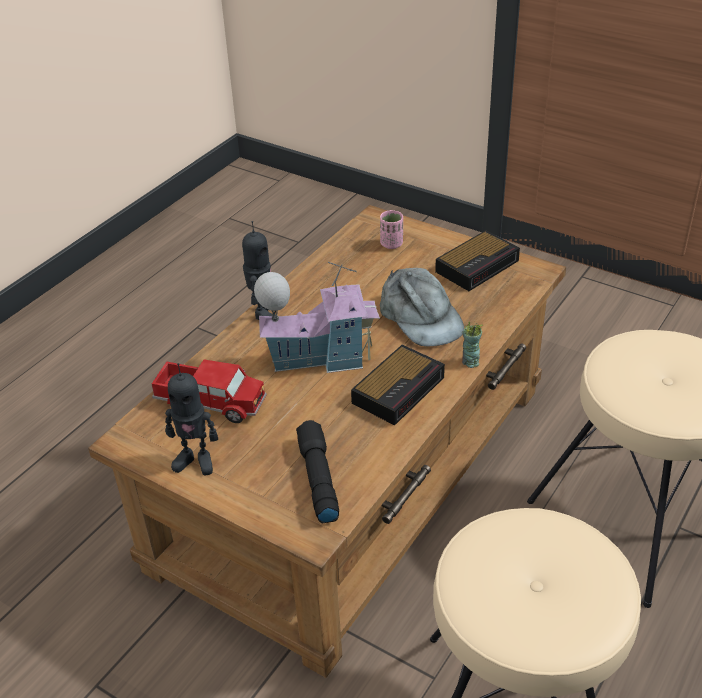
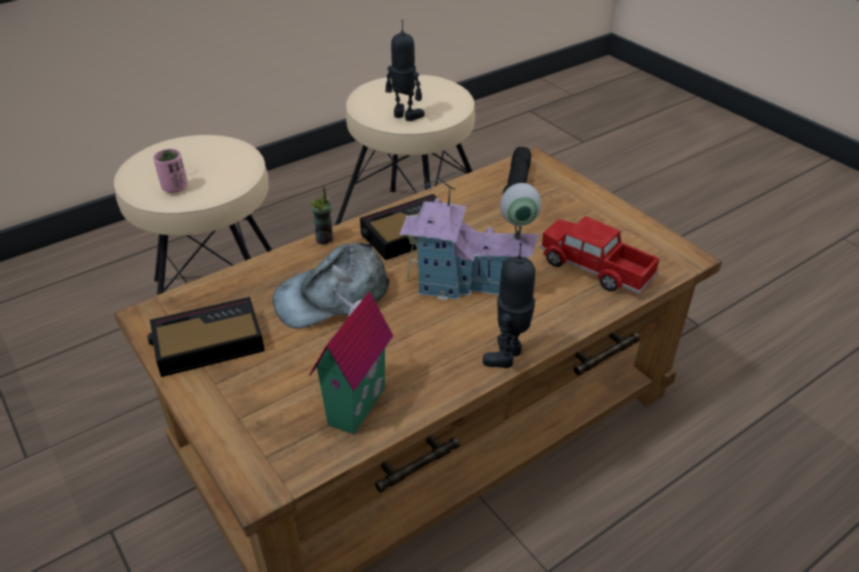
camera: 160 degrees left, 0 degrees up
toy robot [165,363,218,476] -> toy robot moved to [386,20,425,121]
pink cup [380,210,403,249] -> pink cup moved to [153,149,188,193]
grey cap [380,268,464,347] -> grey cap turned 105 degrees counterclockwise [273,243,389,329]
none -> toy house [309,263,393,435]

